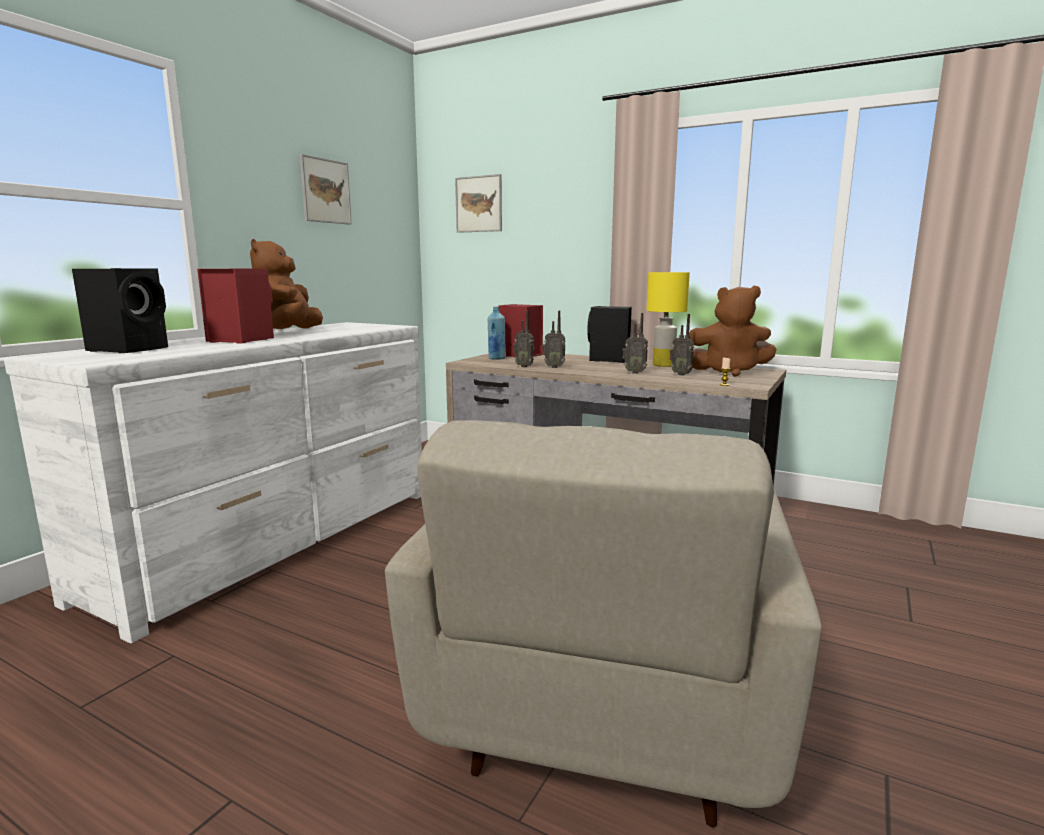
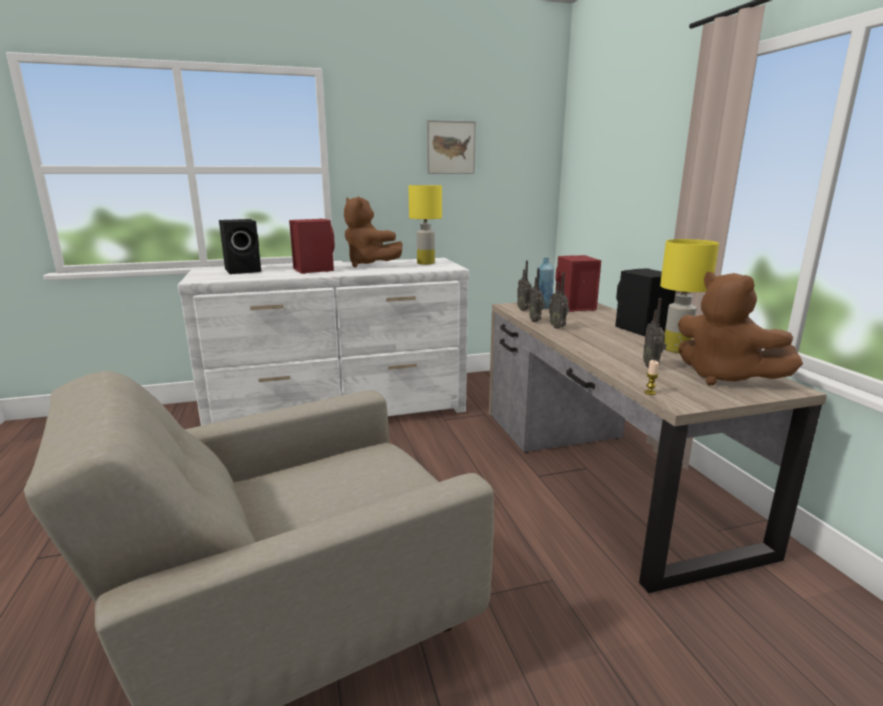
camera: 45 degrees right, 5 degrees up
brown plush toy [250,239,323,329] -> brown plush toy turned 90 degrees counterclockwise [344,196,402,268]
picture [455,174,502,233] -> none
radio [622,313,648,374] -> radio moved to [517,260,532,311]
none -> yellow table lamp [408,185,442,265]

